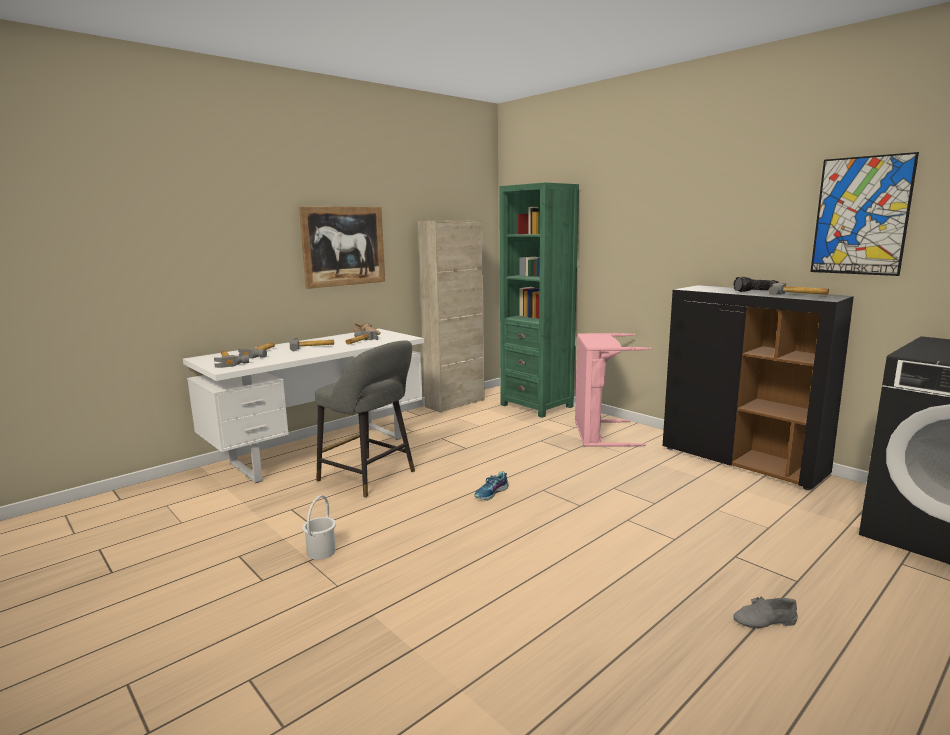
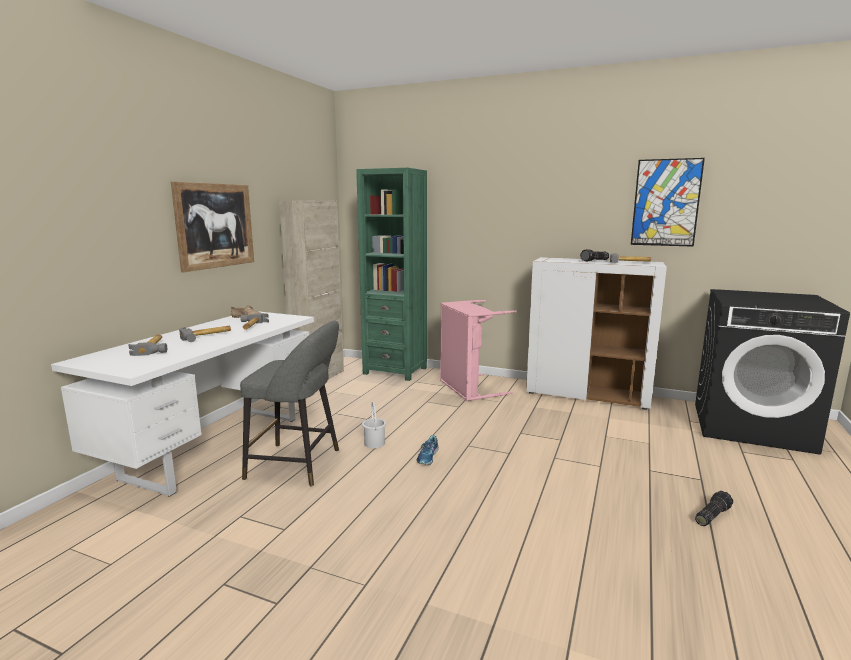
camera: 25 degrees left, 0 degrees up
hammer [214,351,249,368] -> none
white bucket [302,495,336,560] -> white bucket moved to [362,402,386,448]
black cabinet [663,285,854,490] -> white cabinet [526,257,667,410]
grey shoe [733,597,798,628] -> flashlight [695,491,733,526]

